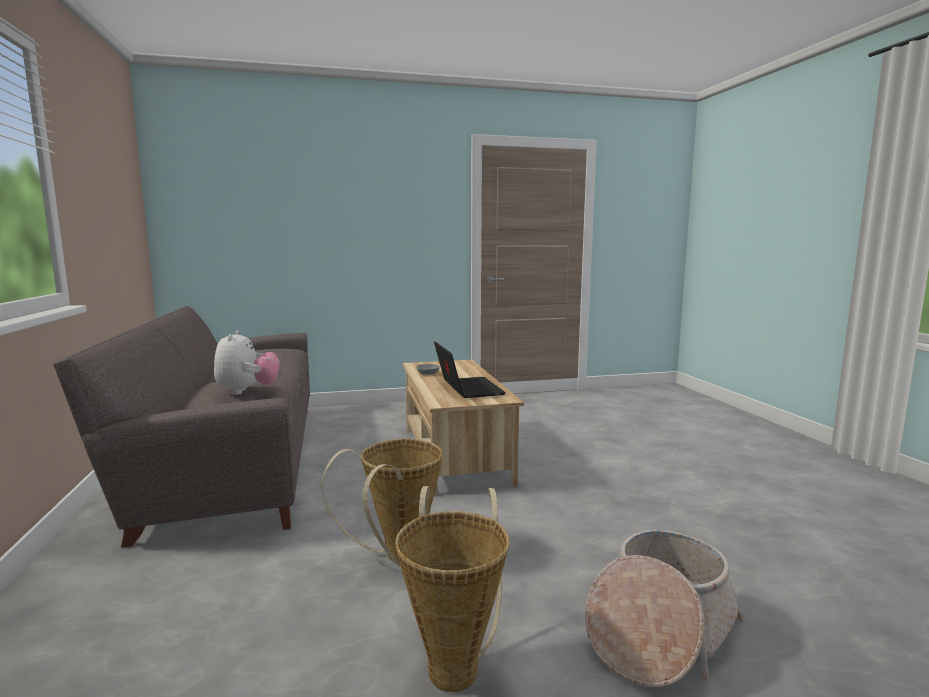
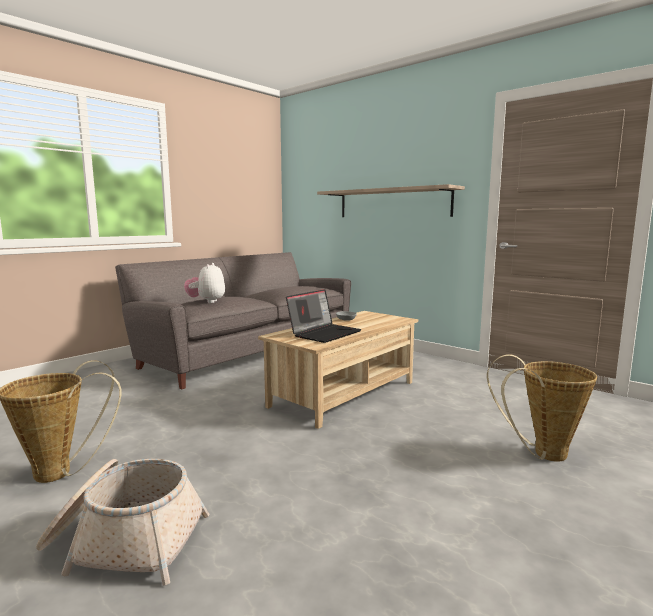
camera: 55 degrees right, 0 degrees up
plush toy [214,330,279,395] -> plush toy turned 135 degrees clockwise [184,263,225,303]
basket [321,439,443,567] -> basket moved to [487,354,597,462]
none -> shelf [317,184,465,217]

